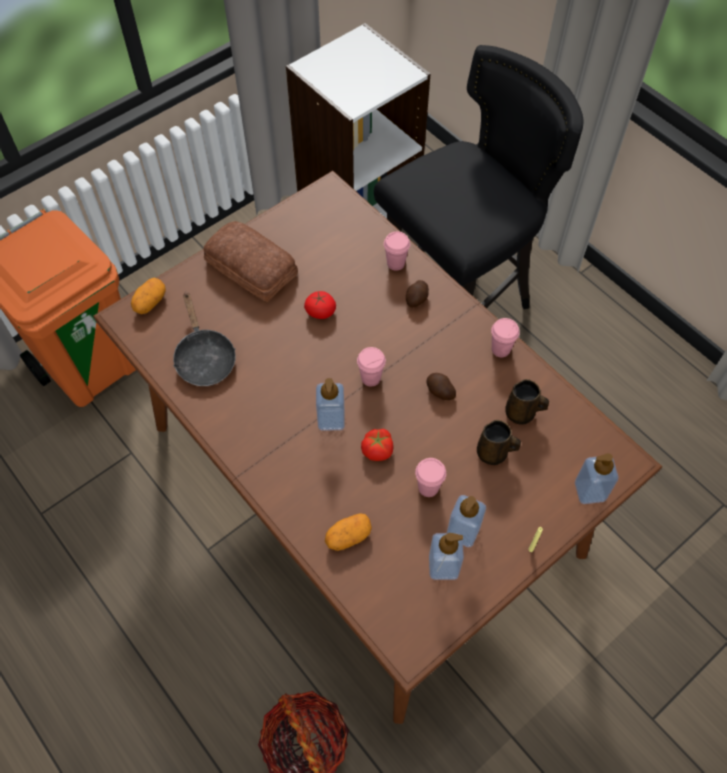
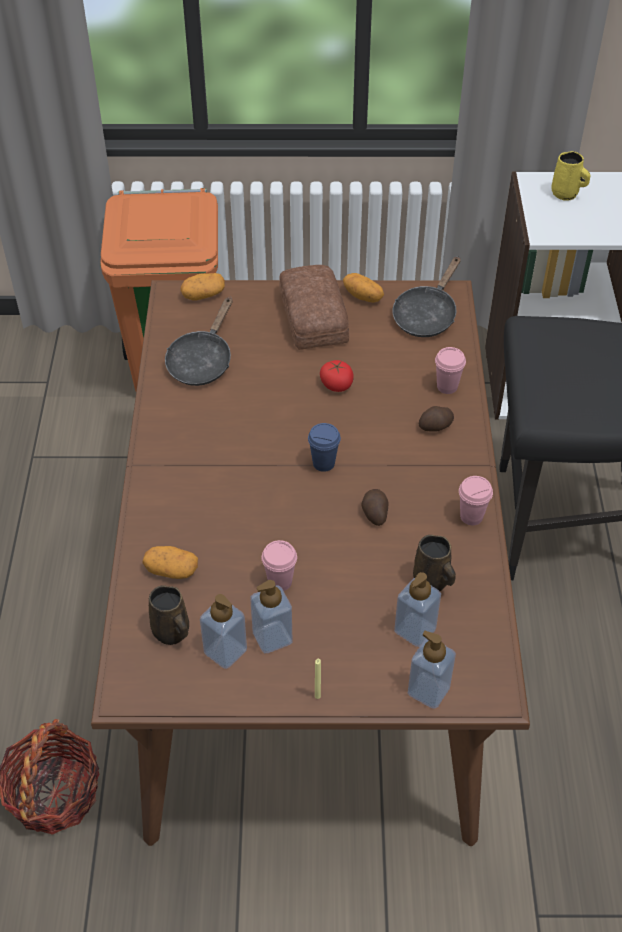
camera: 40 degrees right, 10 degrees down
soap dispenser [316,378,345,431] -> soap dispenser moved to [394,572,441,647]
pink cup [357,347,386,386] -> blue cup [308,423,341,472]
tomato [361,429,393,461] -> none
brown mug [477,420,521,465] -> brown mug moved to [149,585,189,645]
none -> potato [343,273,384,303]
none -> black frying pan [393,256,460,337]
none -> yellow mug [551,151,591,201]

